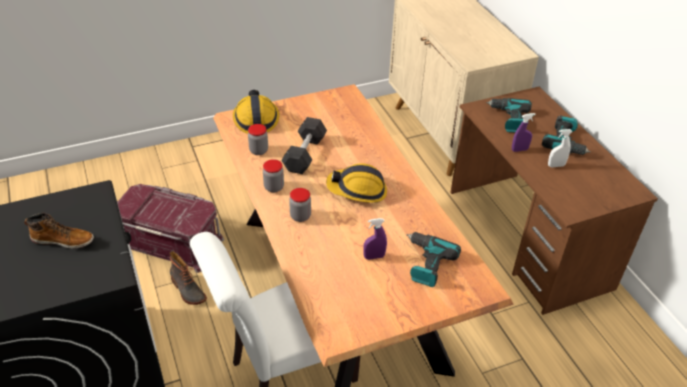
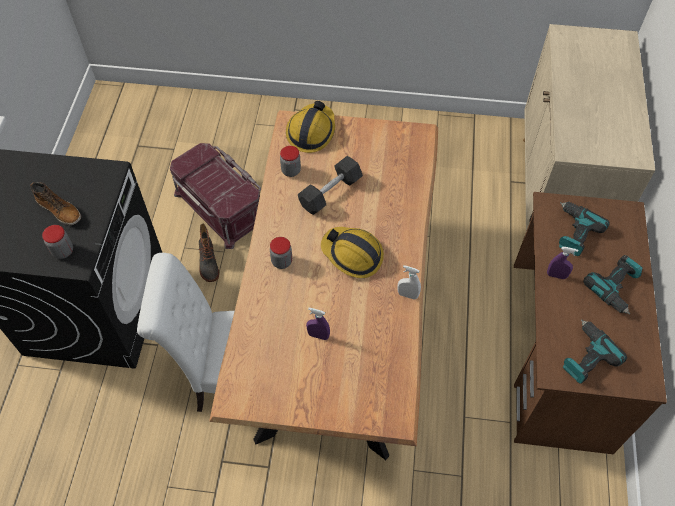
camera: 30 degrees right, 15 degrees up
jar [263,159,284,193] -> jar moved to [42,225,73,259]
power drill [407,232,461,287] -> power drill moved to [563,320,627,384]
white spray bottle [548,129,573,167] -> white spray bottle moved to [397,265,421,300]

